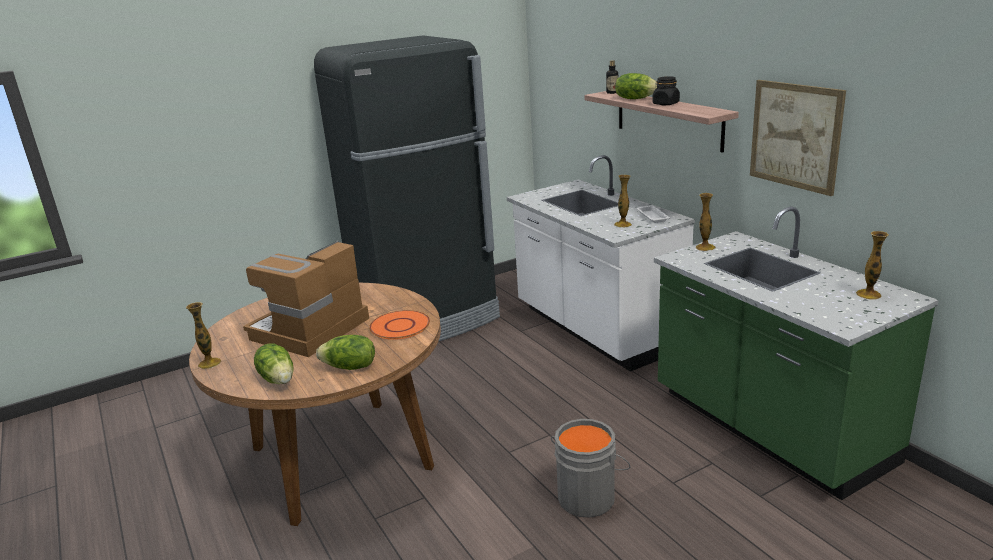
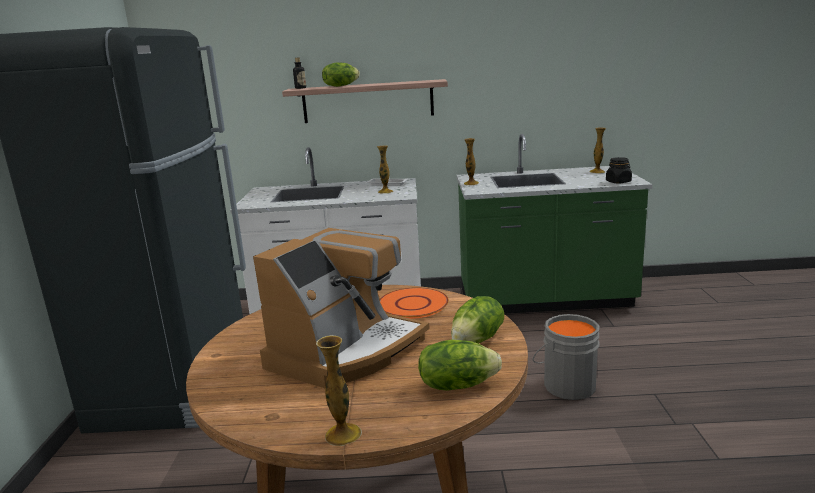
camera: 60 degrees left, 5 degrees down
coffee machine [243,241,369,357] -> coffee machine turned 120 degrees counterclockwise [253,228,430,388]
black jar [652,76,680,105] -> black jar moved to [606,157,632,184]
picture [750,80,846,196] -> none

